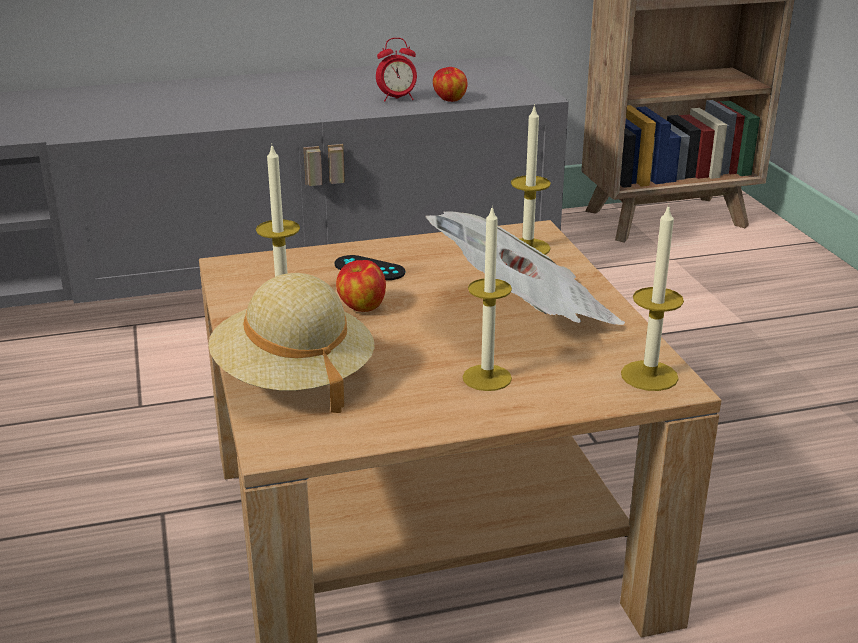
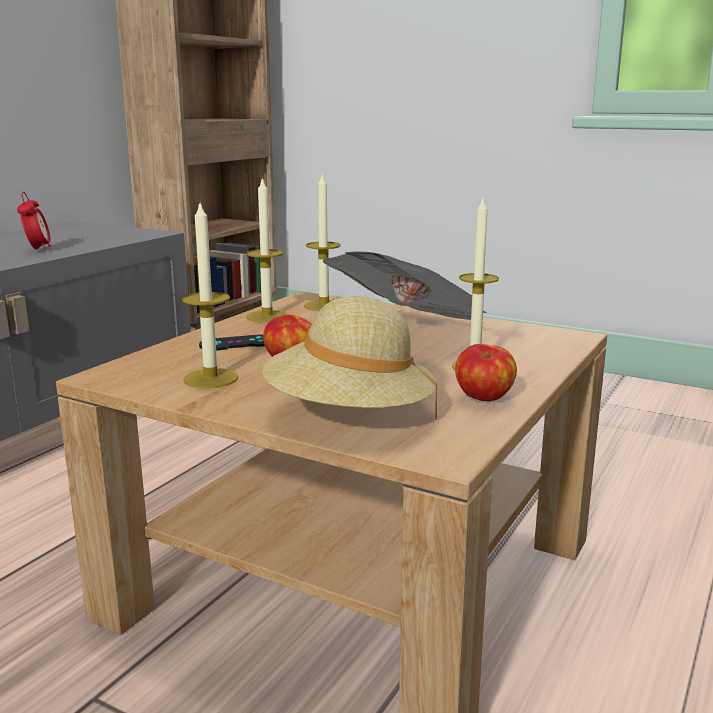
camera: 45 degrees left, 10 degrees down
alarm clock [376,38,417,101] -> alarm clock turned 45 degrees counterclockwise [17,192,51,252]
apple [433,67,468,102] -> apple moved to [455,344,517,401]
candle [621,204,684,391] -> candle moved to [246,177,288,323]

